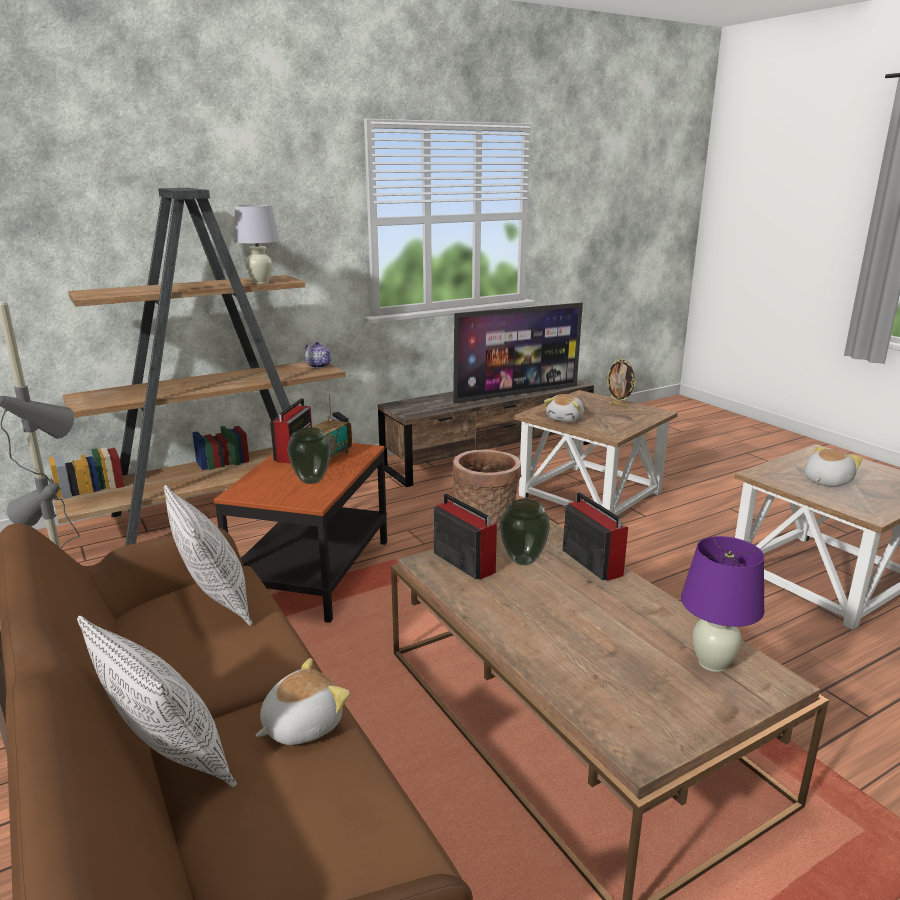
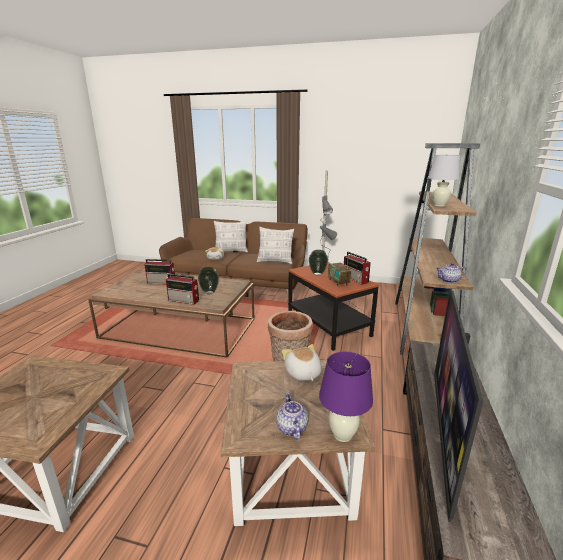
camera: 135 degrees right, 0 degrees up
radio [433,493,497,580] -> radio moved to [144,259,175,284]
picture frame [606,358,636,407] -> teapot [276,393,308,440]
purple table lamp [681,536,764,672] -> purple table lamp moved to [319,352,373,442]
plush toy [804,446,863,487] -> none

